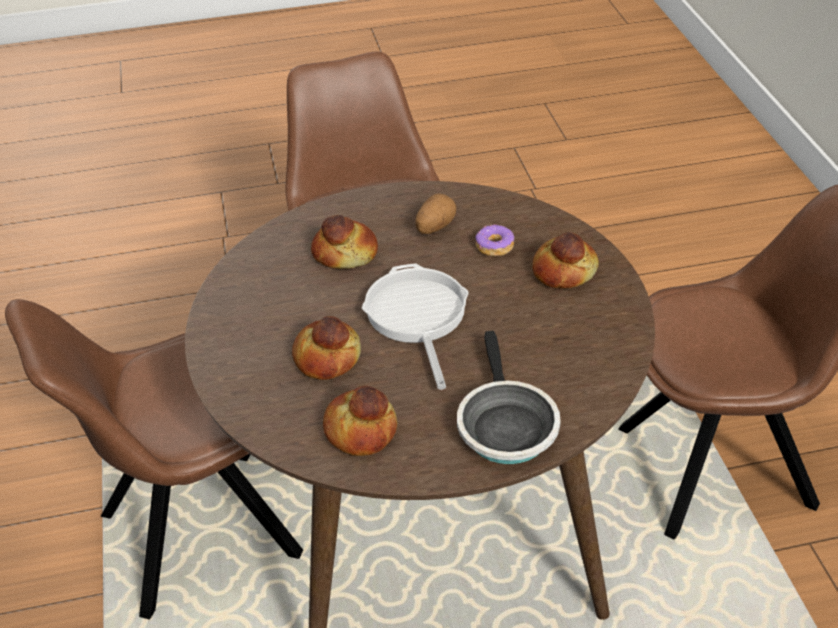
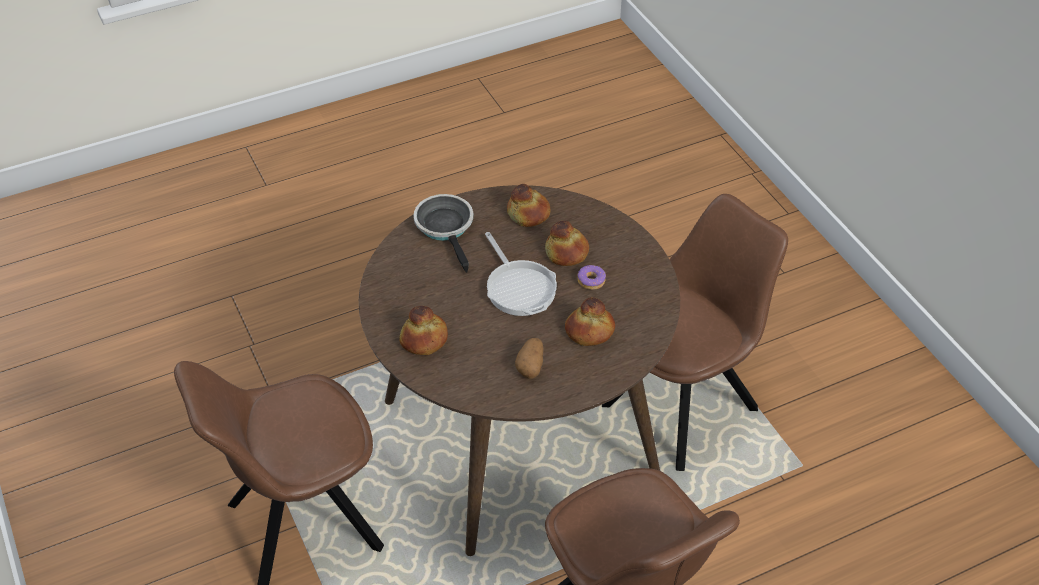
camera: 165 degrees right, 5 degrees up
donut [475,224,514,257] -> donut moved to [578,265,606,290]

